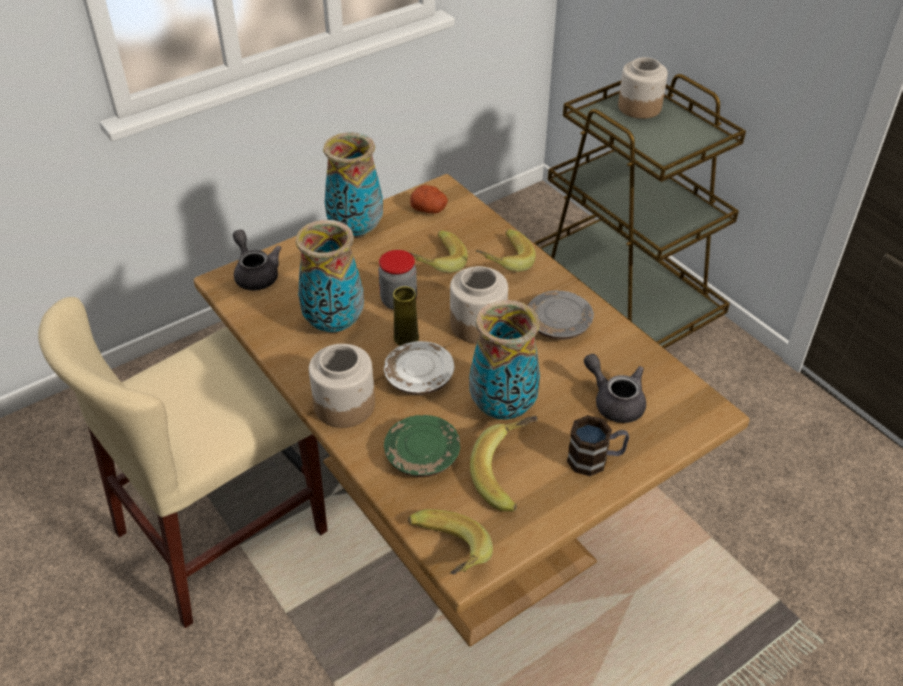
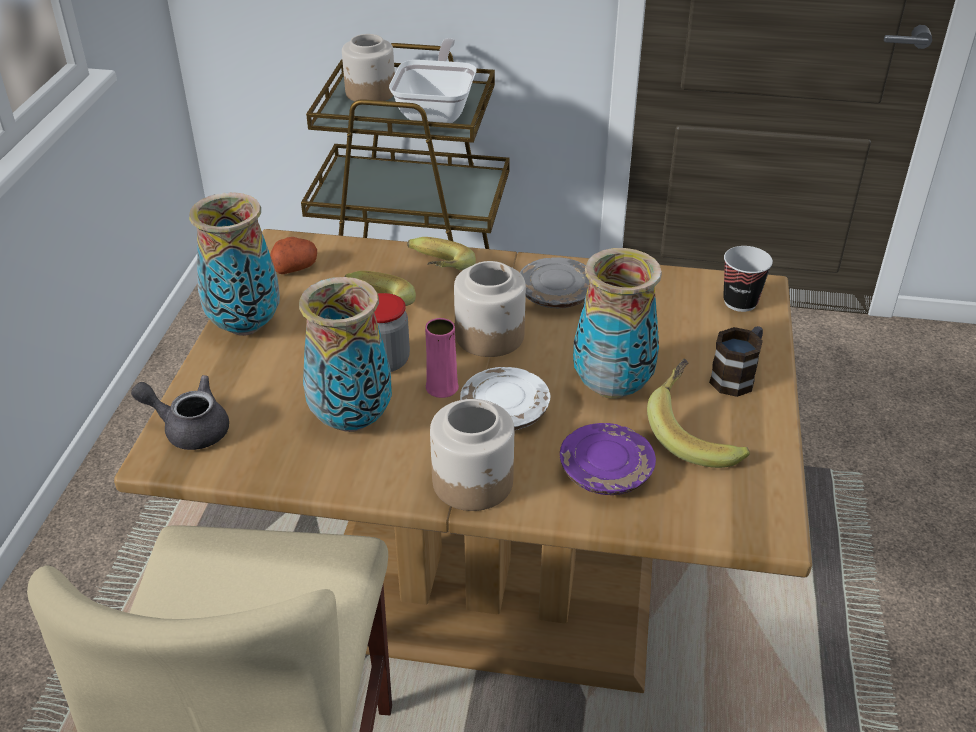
camera: 45 degrees left, 5 degrees down
green plate [384,415,460,477] -> purple plate [560,423,656,495]
yellow vase [393,286,419,346] -> pink vase [425,318,459,398]
banana [408,509,493,575] -> none
grey teapot [584,354,646,423] -> none
none -> frying pan [389,38,477,123]
none -> cup [723,246,773,312]

